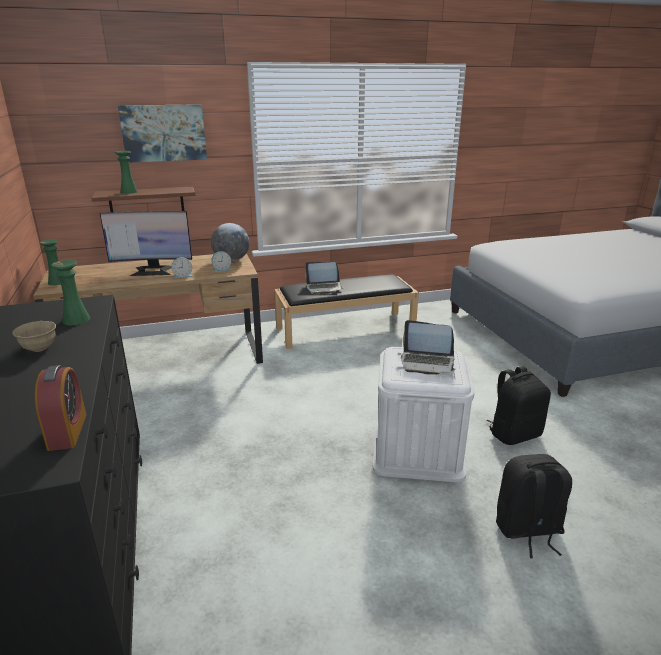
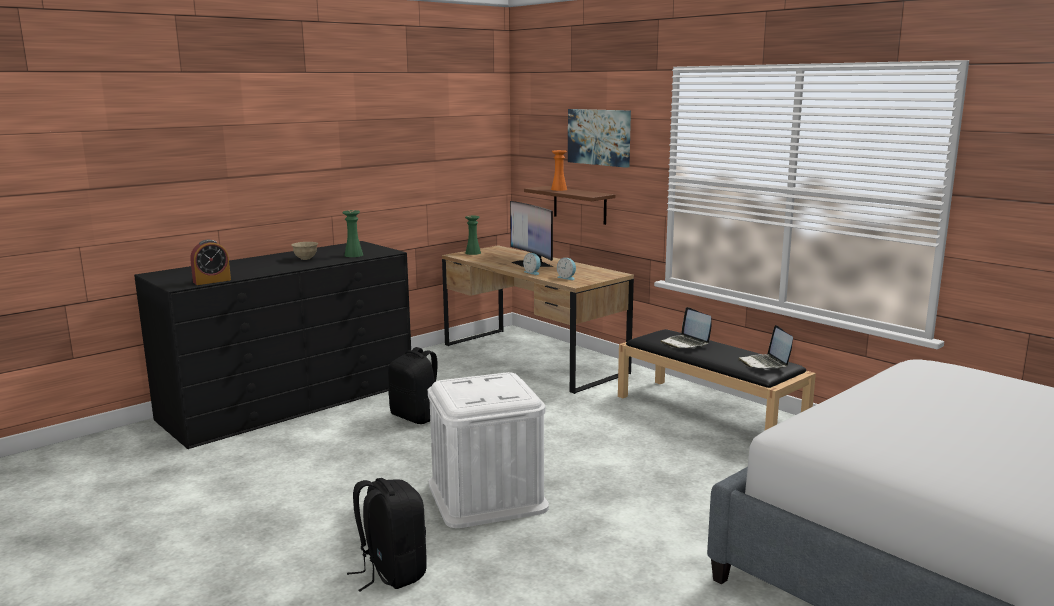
camera: 65 degrees right, 10 degrees down
green vase [115,151,138,194] -> orange vase [551,150,567,191]
globe [211,223,250,262] -> none
laptop [401,320,456,375] -> laptop moved to [738,325,793,369]
black backpack [487,366,551,445] -> black backpack moved to [388,347,437,424]

